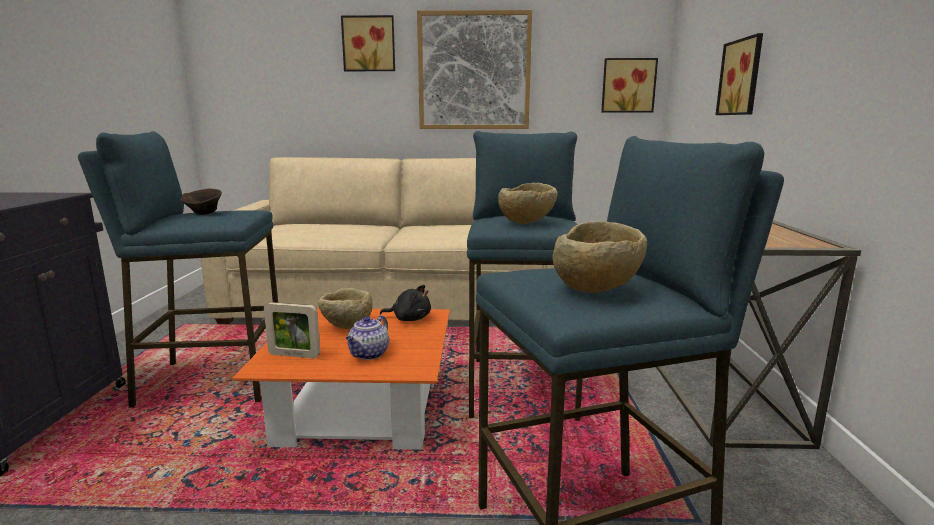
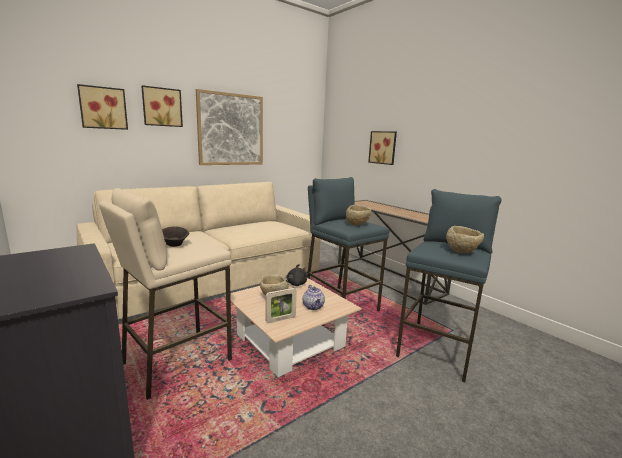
camera: 40 degrees left, 0 degrees up
blue stool [78,131,278,407] -> beige stool [99,188,232,400]
orange coffee table [232,308,450,450] -> beige coffee table [224,278,362,377]
picture [601,58,658,112] -> picture moved to [77,84,128,130]

